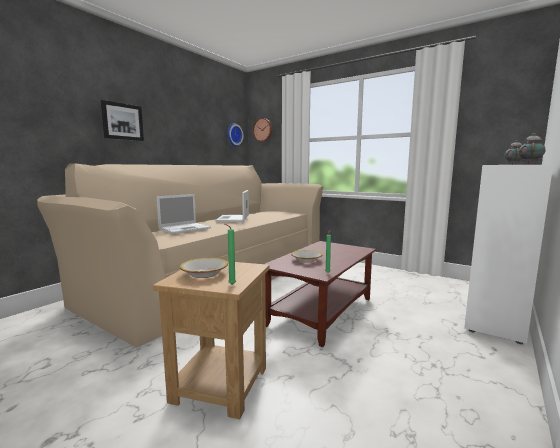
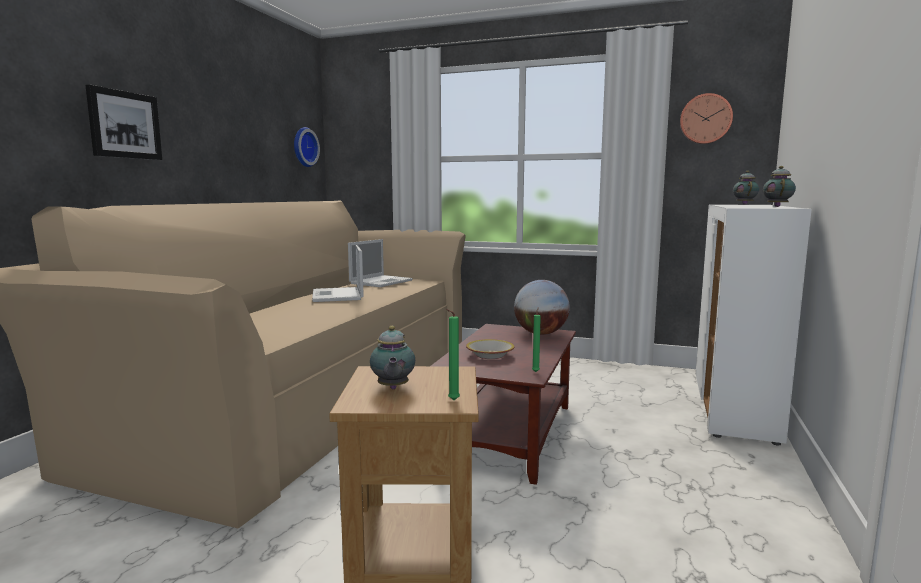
camera: 15 degrees left, 0 degrees up
laptop [156,194,211,234] -> laptop moved to [348,239,413,287]
bowl [180,258,228,278] -> teapot [370,326,415,389]
wall clock [253,118,272,142] -> wall clock moved to [680,93,733,144]
none -> globe [514,280,570,335]

